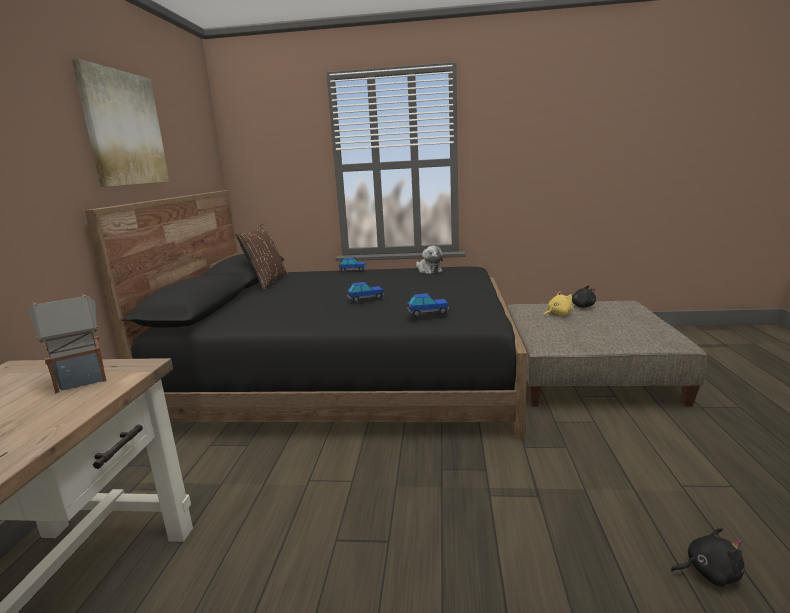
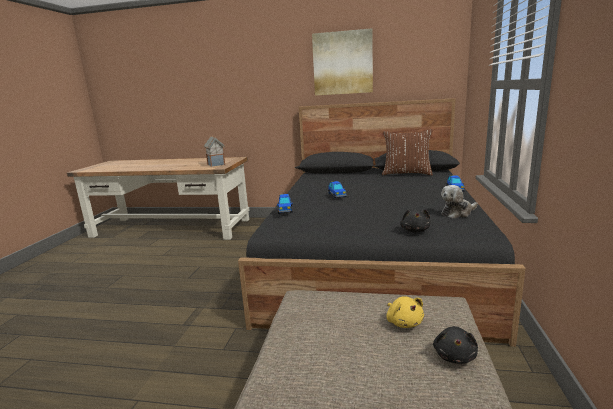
camera: 95 degrees right, 0 degrees up
black plush toy [671,528,745,587] -> black plush toy moved to [400,209,431,232]

